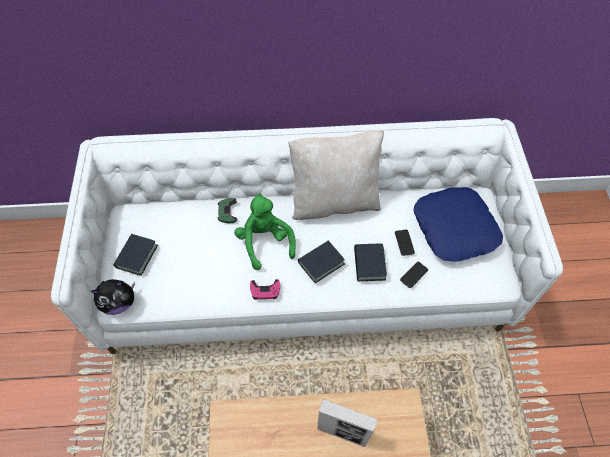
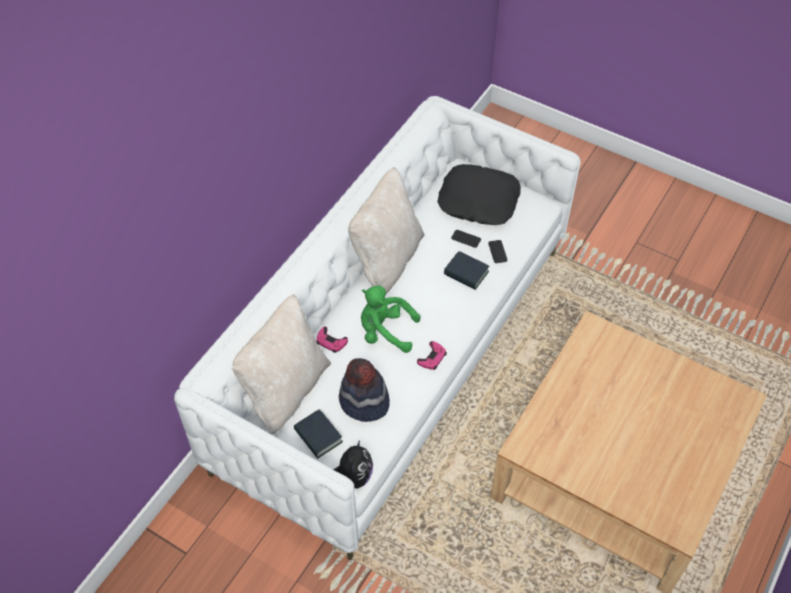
camera: 55 degrees left, 5 degrees down
green game controller [218,198,237,223] -> pink game controller [316,327,348,353]
book [298,240,345,283] -> none
picture frame [317,399,378,447] -> none
blue pillow [414,187,503,262] -> black pillow [437,164,521,225]
none -> beige pillow [231,294,331,435]
none -> hat [339,358,390,422]

